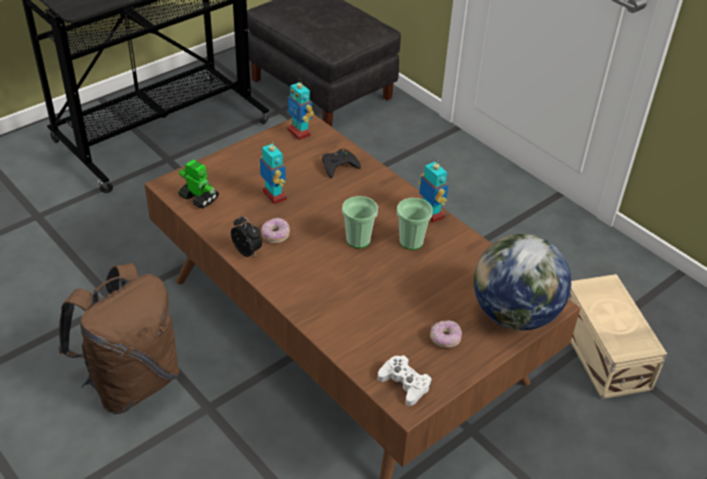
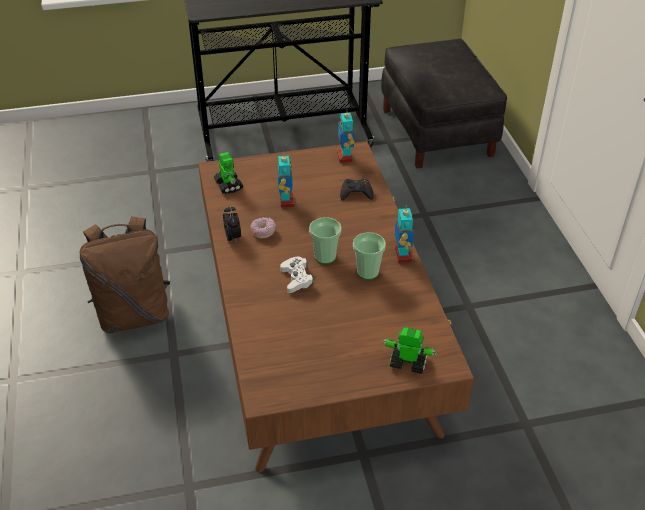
camera: 30 degrees right, 0 degrees up
white game controller [378,355,432,406] -> white game controller moved to [280,257,313,293]
donut [430,320,462,348] -> none
globe [474,234,571,331] -> toy robot [382,327,437,374]
beige storage box [569,274,667,399] -> none

